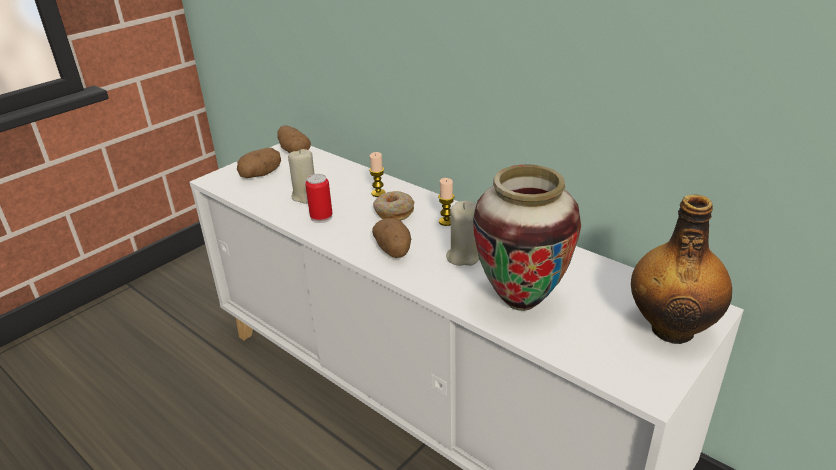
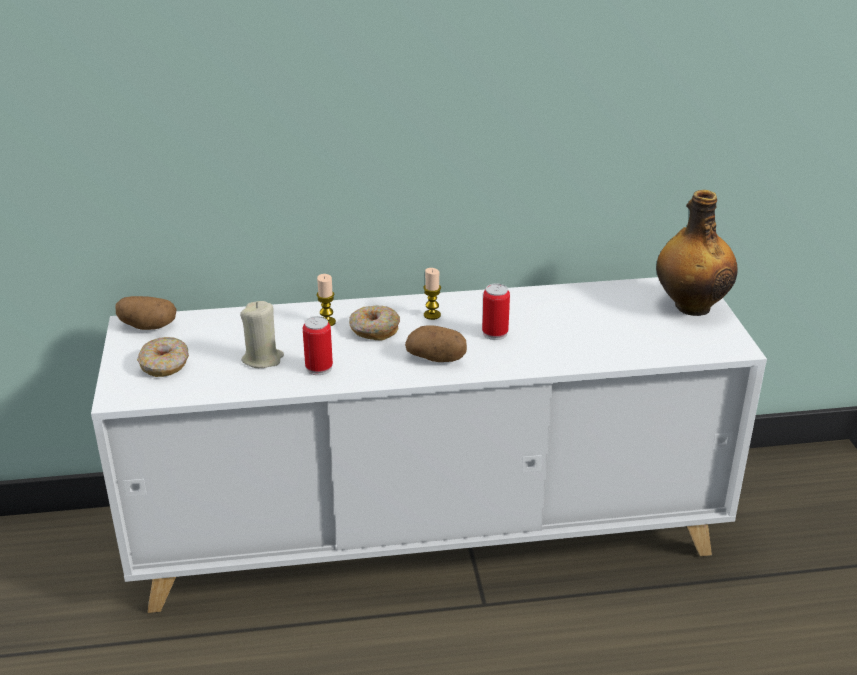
camera: 50 degrees left, 0 degrees up
potato [237,148,281,178] -> donut [137,337,189,377]
beige candle [446,201,479,266] -> can [482,284,510,340]
vase [473,164,581,311] -> none

